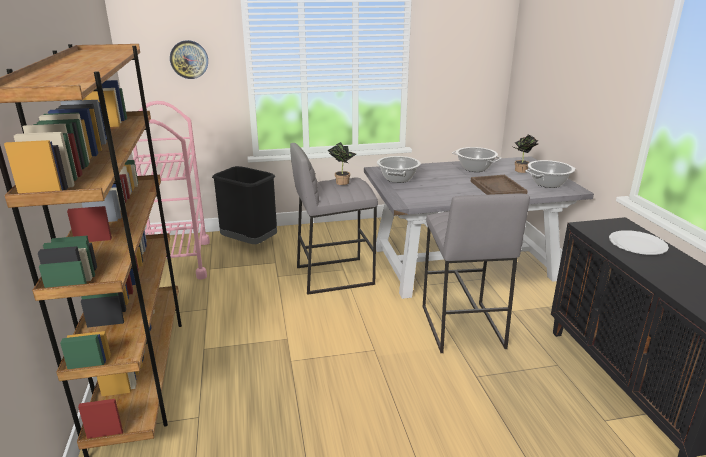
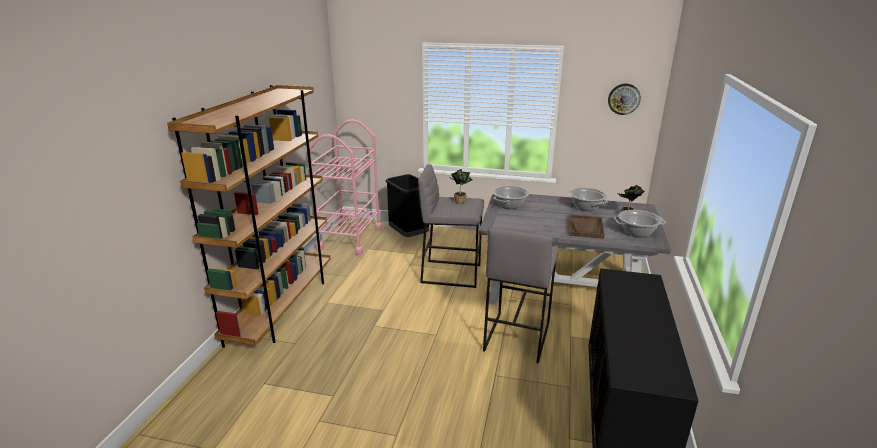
camera: 25 degrees right, 0 degrees up
wall clock [170,40,208,79] -> wall clock moved to [608,84,641,115]
white plate [609,230,669,255] -> none

